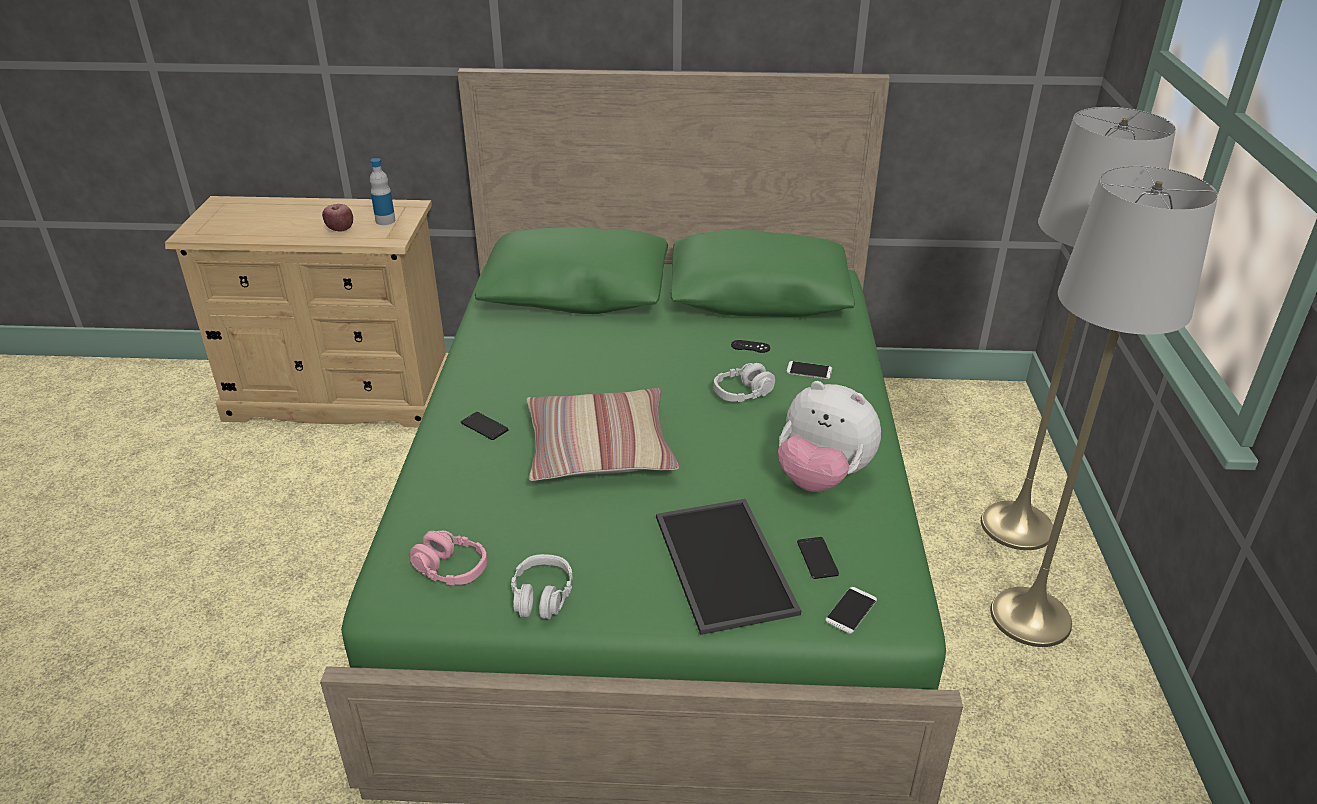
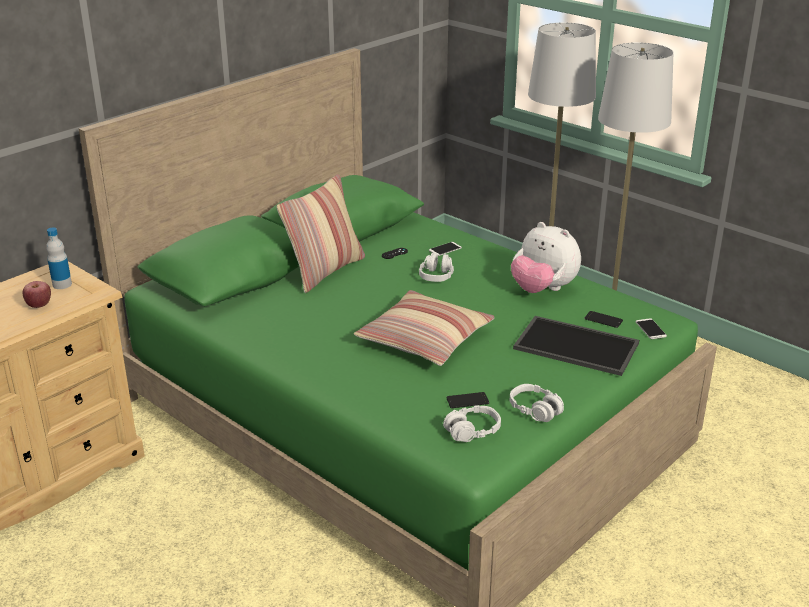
camera: 50 degrees left, 5 degrees down
pink headphones [410,531,487,585] -> grey headphones [443,405,501,442]
phone [461,412,509,440] -> phone moved to [446,392,489,408]
plush toy [778,381,881,492] -> plush toy turned 60 degrees clockwise [511,222,581,293]
none -> pillow [277,174,365,293]

